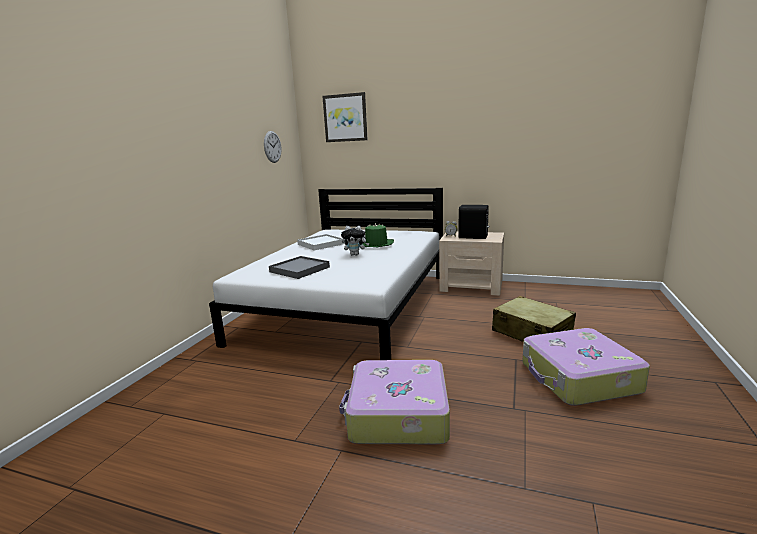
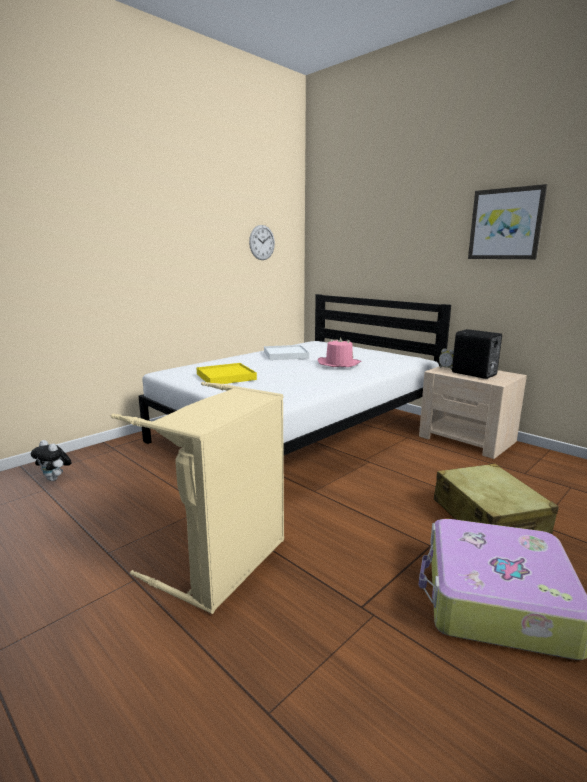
camera: 25 degrees right, 0 degrees up
grey tray [269,256,330,279] -> yellow tray [196,363,257,384]
picture [322,92,368,142] -> picture moved to [468,184,548,259]
suitcase [339,360,450,444] -> beige laundry basket [111,382,284,614]
plush toy [341,226,369,256] -> plush toy moved to [31,440,72,481]
green hat [363,223,394,247] -> pink hat [318,338,361,367]

